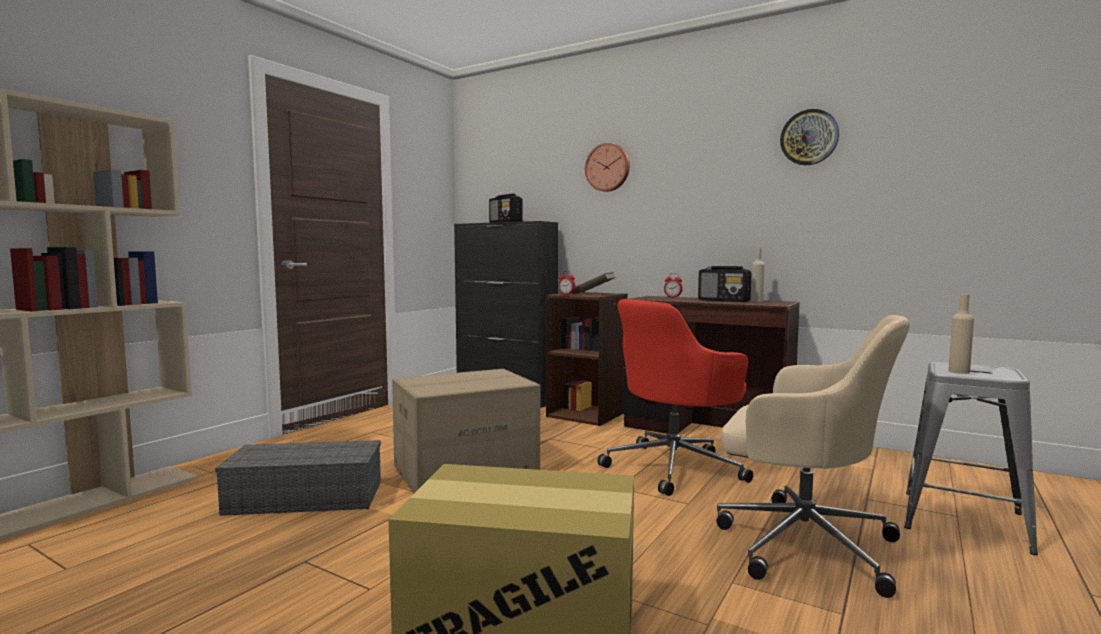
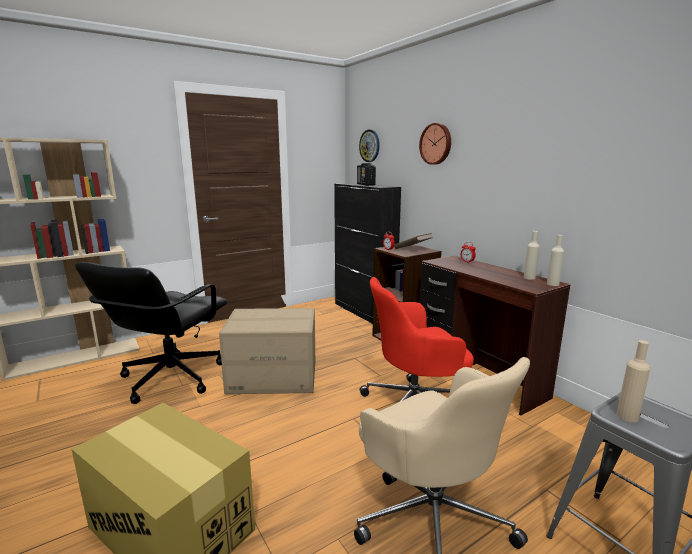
camera: 25 degrees right, 10 degrees up
grey storage box [215,440,381,516] -> black office chair [75,262,228,404]
radio [698,266,752,302] -> none
wall clock [780,109,839,165] -> wall clock moved to [359,129,380,162]
none -> beige bottle [547,235,564,286]

